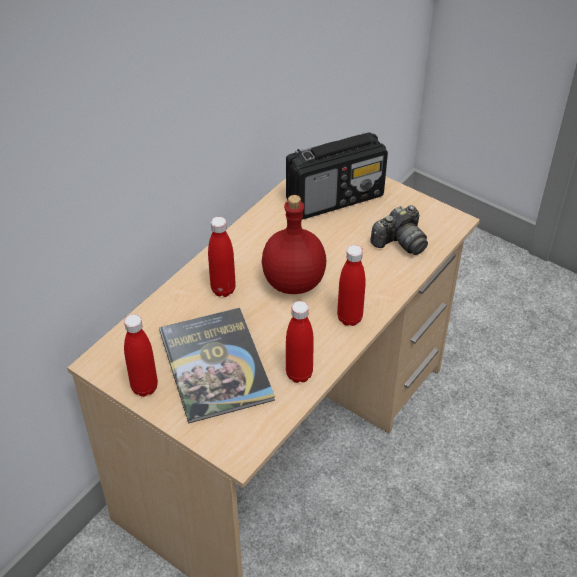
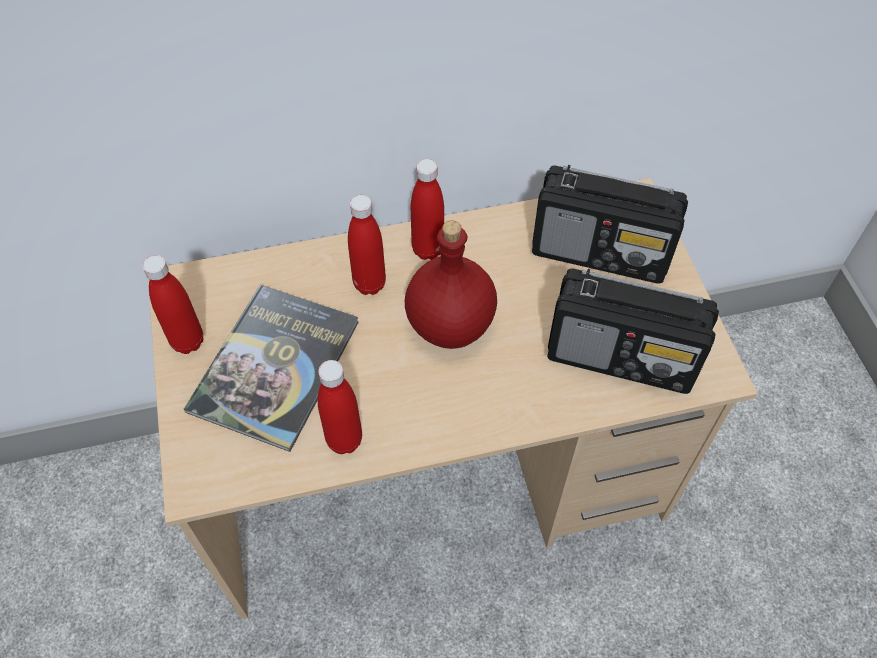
camera: 40 degrees right, 10 degrees up
red bottle [337,245,366,326] -> red bottle moved to [411,159,444,260]
camera [370,205,428,255] -> radio [547,269,719,394]

